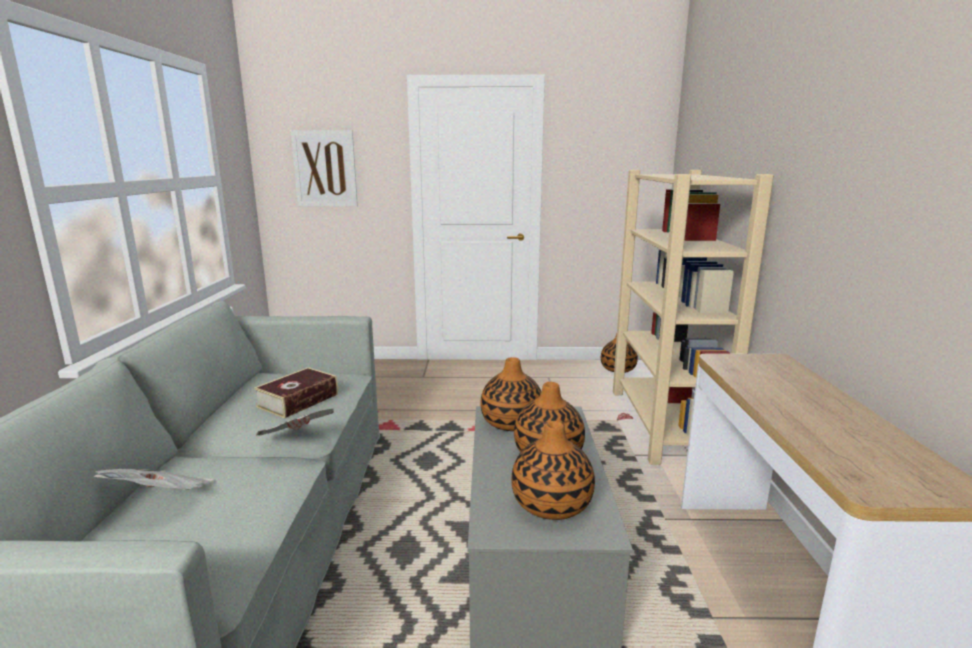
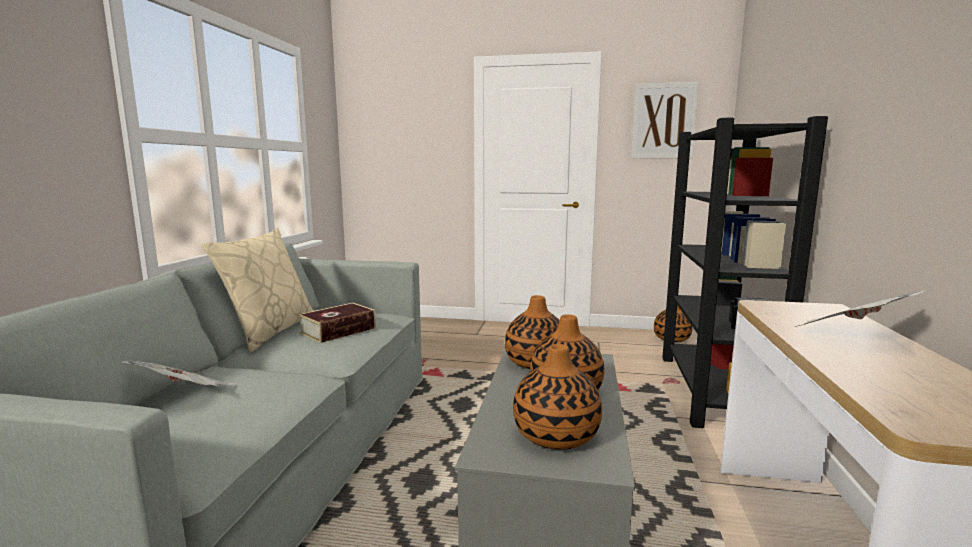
camera: 10 degrees right, 5 degrees down
newspaper [257,409,334,436] -> newspaper moved to [794,290,926,327]
picture [291,130,358,206] -> picture moved to [631,82,699,158]
beige bookcase [613,170,774,465] -> black bookcase [662,116,828,428]
none -> beige pillow [202,228,314,352]

